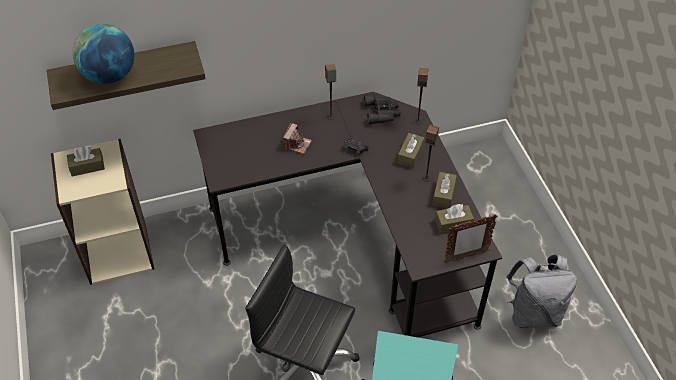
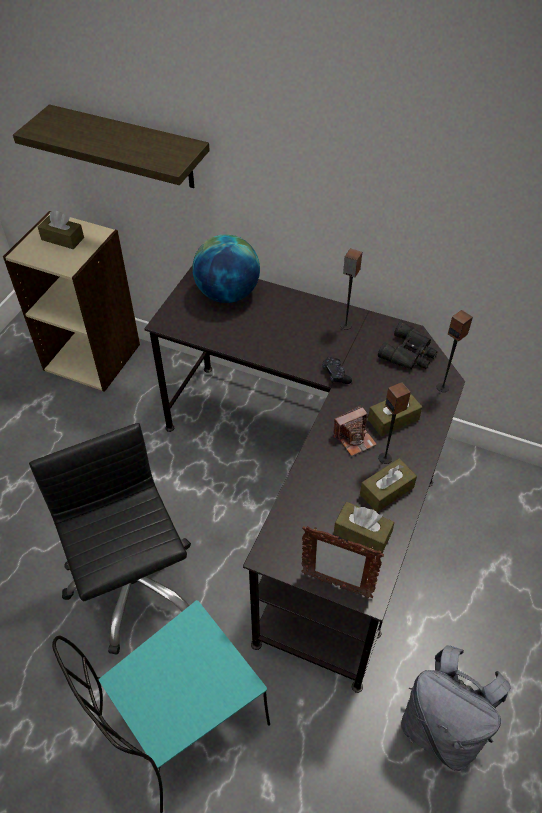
camera: 40 degrees right, 0 degrees up
globe [73,24,135,84] -> globe moved to [192,234,260,303]
camera [283,123,312,154] -> camera moved to [333,406,377,456]

